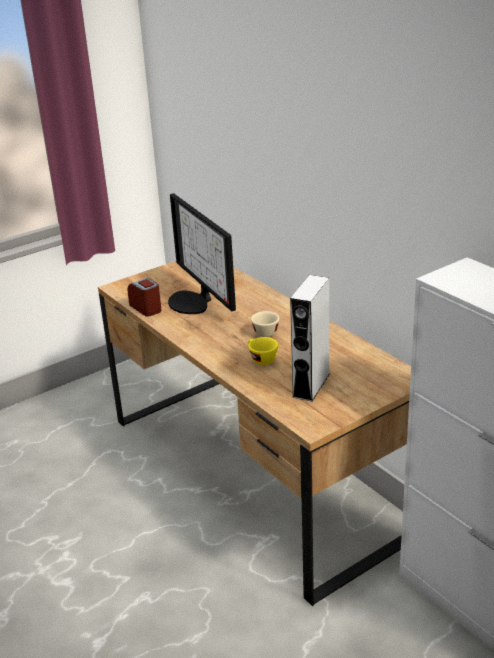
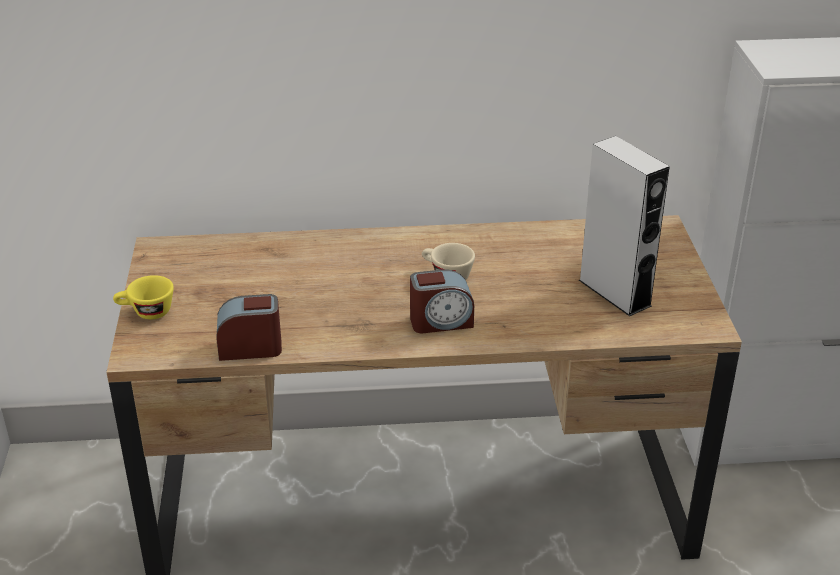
camera: 60 degrees left, 5 degrees up
monitor [168,193,236,314] -> none
yellow cup [248,337,278,365] -> yellow cup moved to [113,275,174,319]
none -> alarm clock [410,270,474,333]

